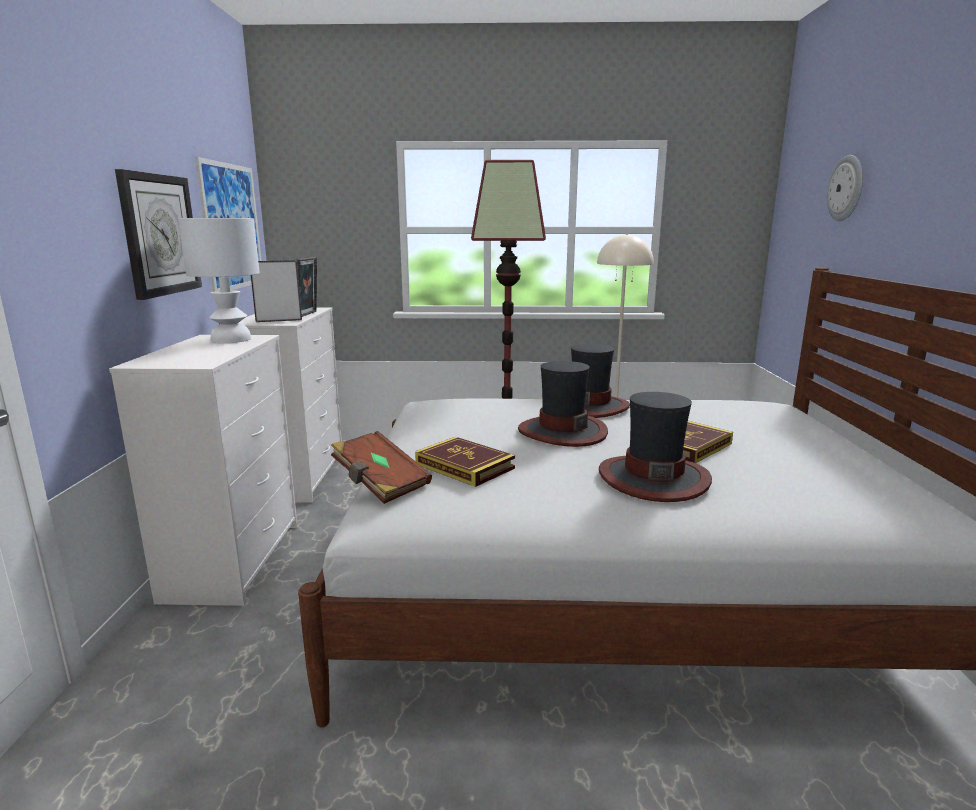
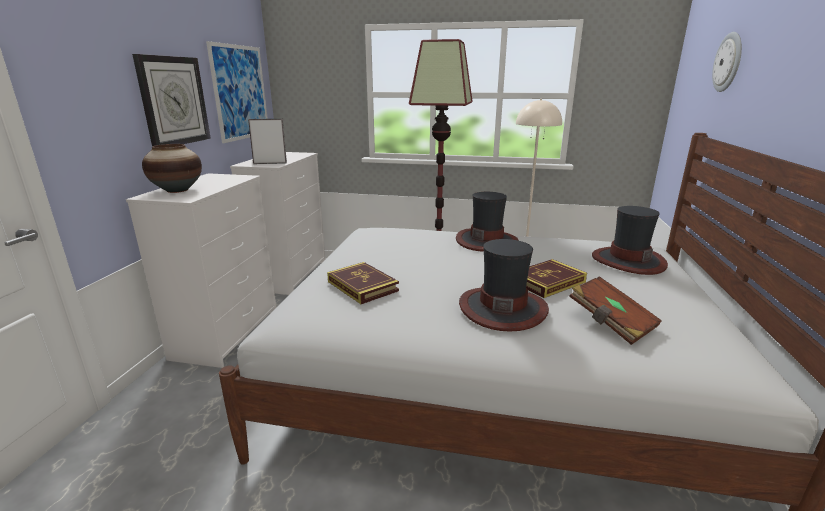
camera: 10 degrees right, 5 degrees up
white table lamp [178,218,260,343] -> none
picture frame [297,257,317,317] -> none
brown book [331,431,432,504] -> brown book moved to [569,276,662,345]
hat [518,361,608,447] -> hat moved to [592,206,668,275]
none -> vase [142,144,202,193]

